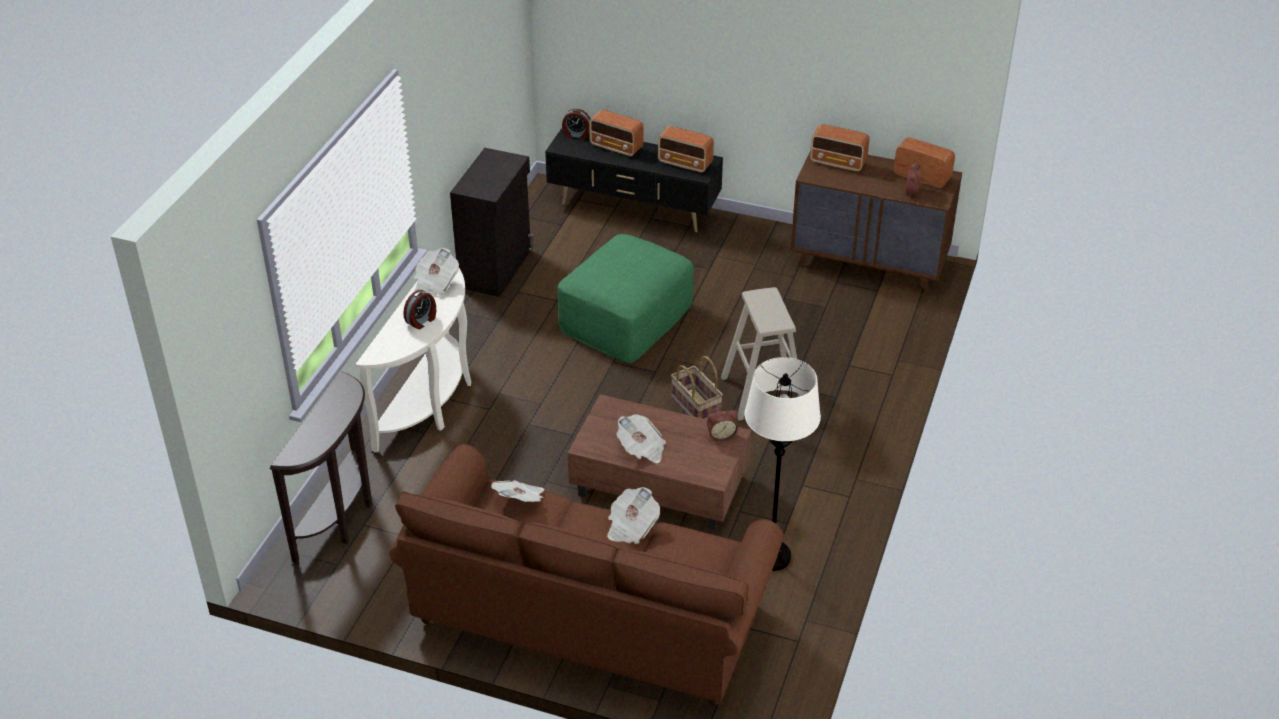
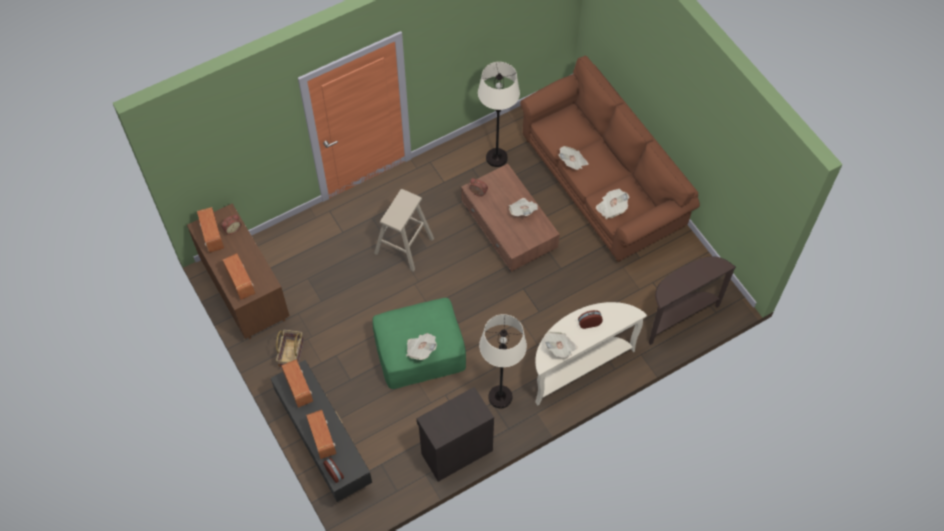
camera: 140 degrees left, 20 degrees up
basket [671,356,723,420] -> basket moved to [276,329,304,369]
none -> newspaper [406,333,437,360]
none -> white floor lamp [479,314,527,408]

